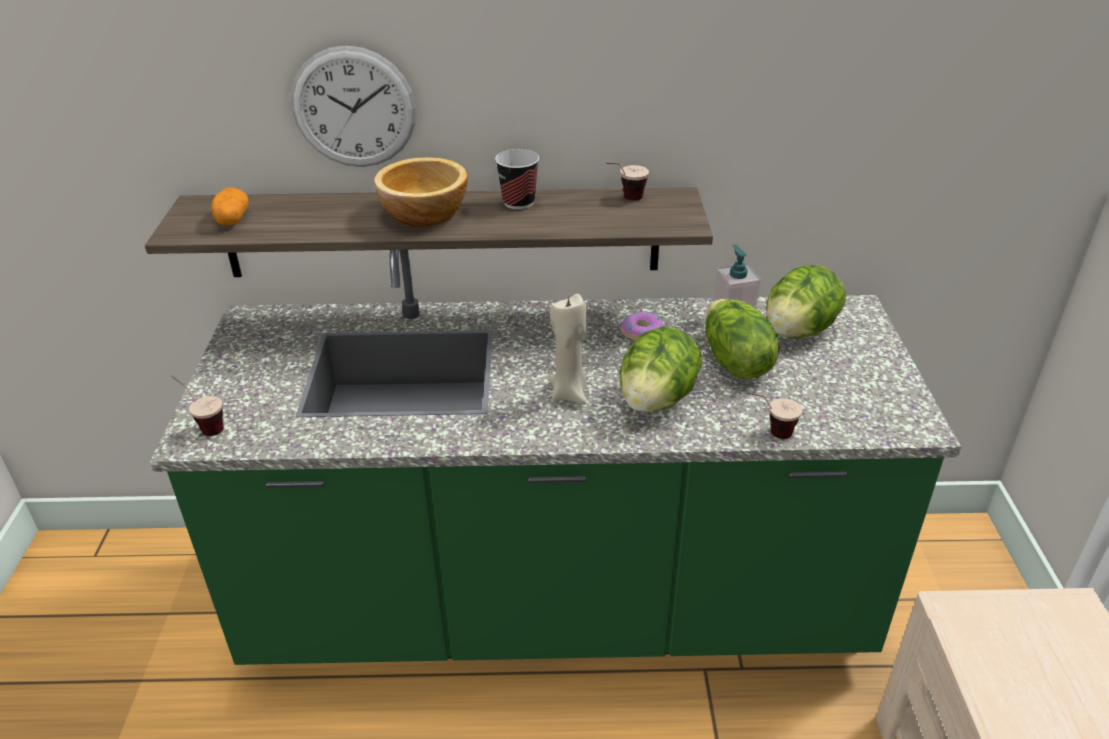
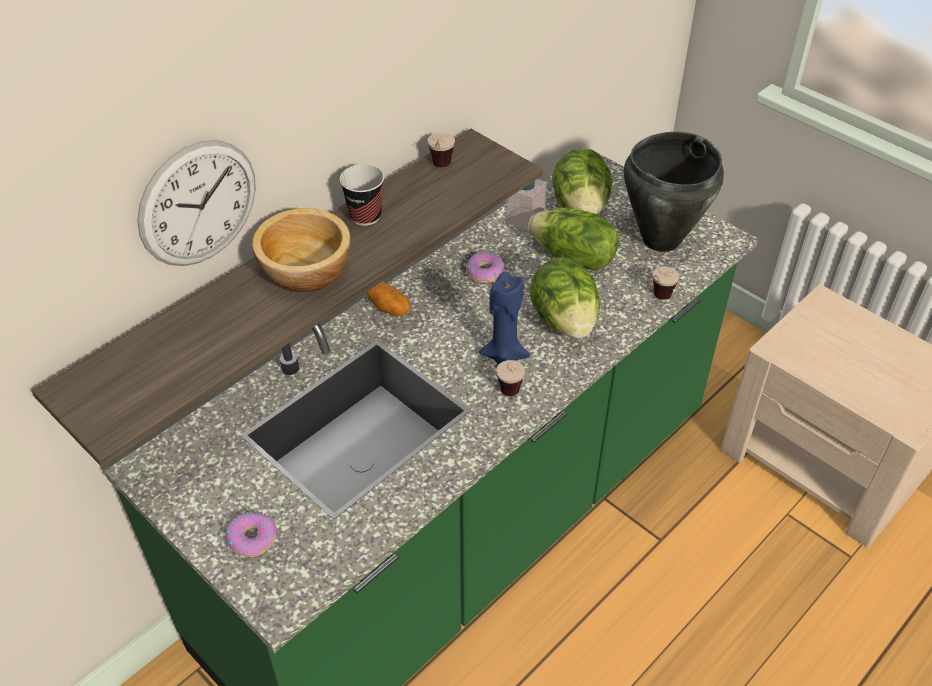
camera: 45 degrees left, 10 degrees up
cup [171,375,224,436] -> cup moved to [473,360,525,396]
potato [211,188,249,225] -> potato moved to [367,282,410,316]
beige candle [549,294,587,405] -> blue candle [479,272,530,364]
none -> donut [226,512,277,557]
none -> black cooking pot [624,132,724,252]

